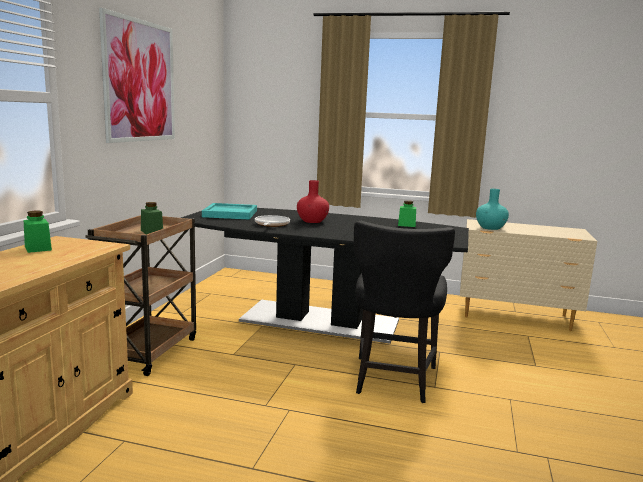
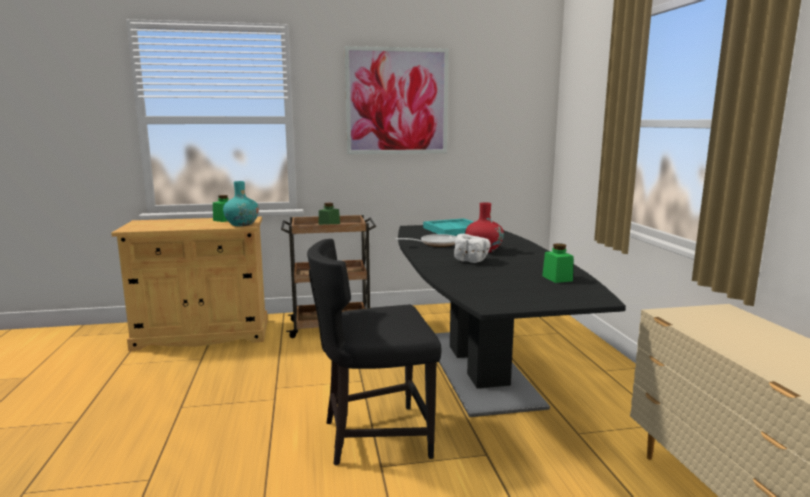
camera: 65 degrees right, 0 degrees up
turquoise vase [476,189,509,230] -> turquoise vase moved to [223,181,259,226]
none -> white bowl [454,234,491,263]

